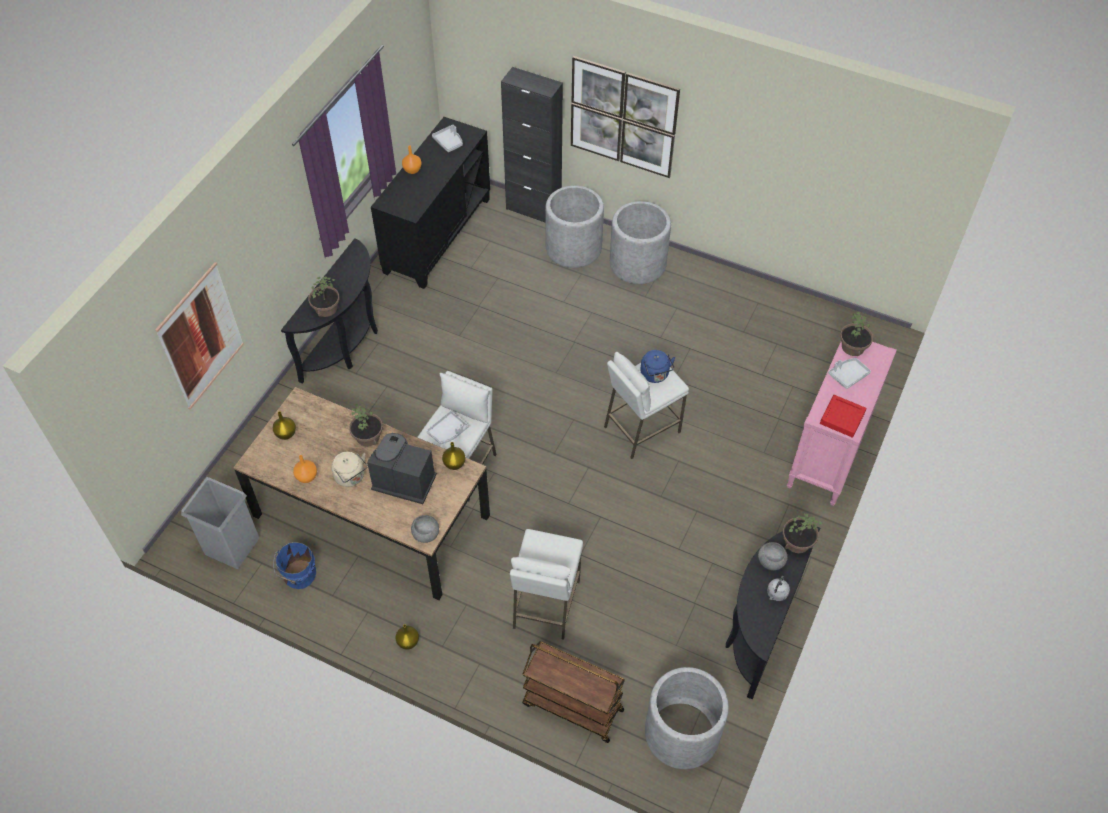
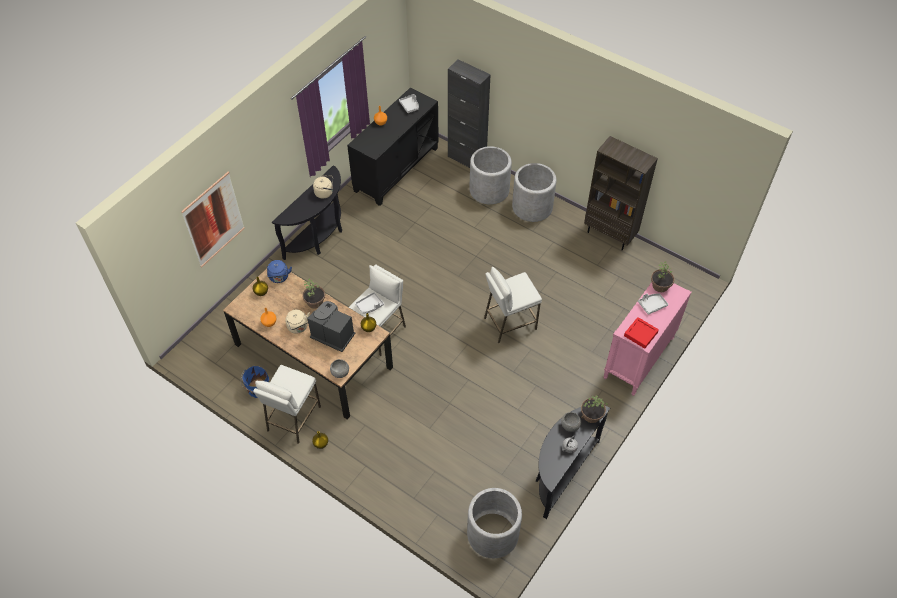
camera: 10 degrees right, 0 degrees up
grey trash can [181,477,259,569] -> none
potted plant [308,276,340,317] -> none
white stool [510,529,583,640] -> white stool moved to [253,365,321,444]
brown cart [522,642,625,743] -> none
picture [571,56,680,178] -> none
blue kettle [640,350,675,383] -> blue kettle moved to [267,260,292,283]
none -> beige kettle [313,175,333,199]
none -> brown bookcase [584,136,658,251]

